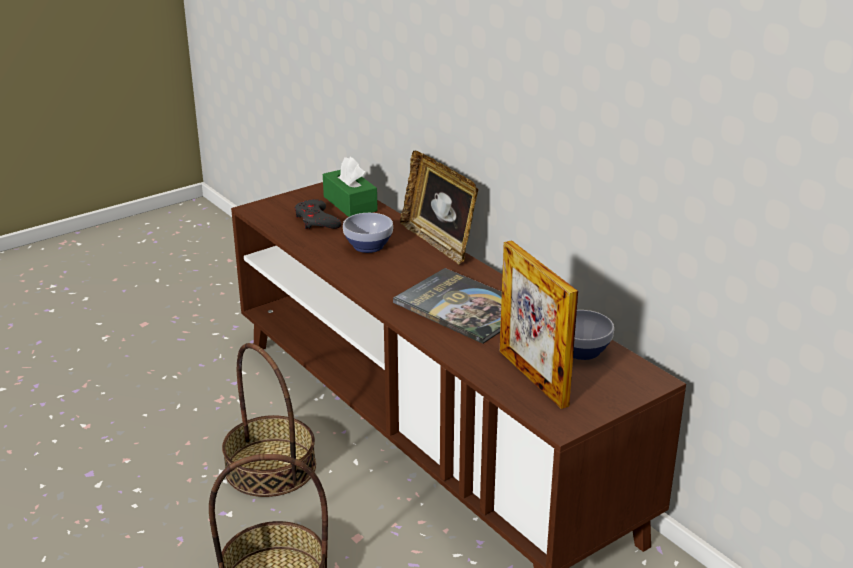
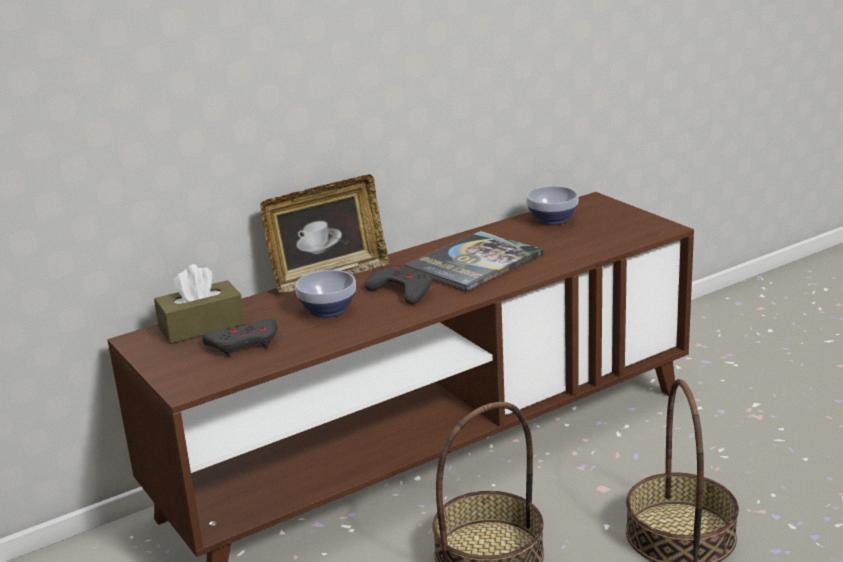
camera: 85 degrees left, 5 degrees down
green tissue box [323,157,378,217] -> brown tissue box [154,264,245,344]
picture frame [500,240,578,409] -> none
none -> grey game controller [365,264,432,304]

